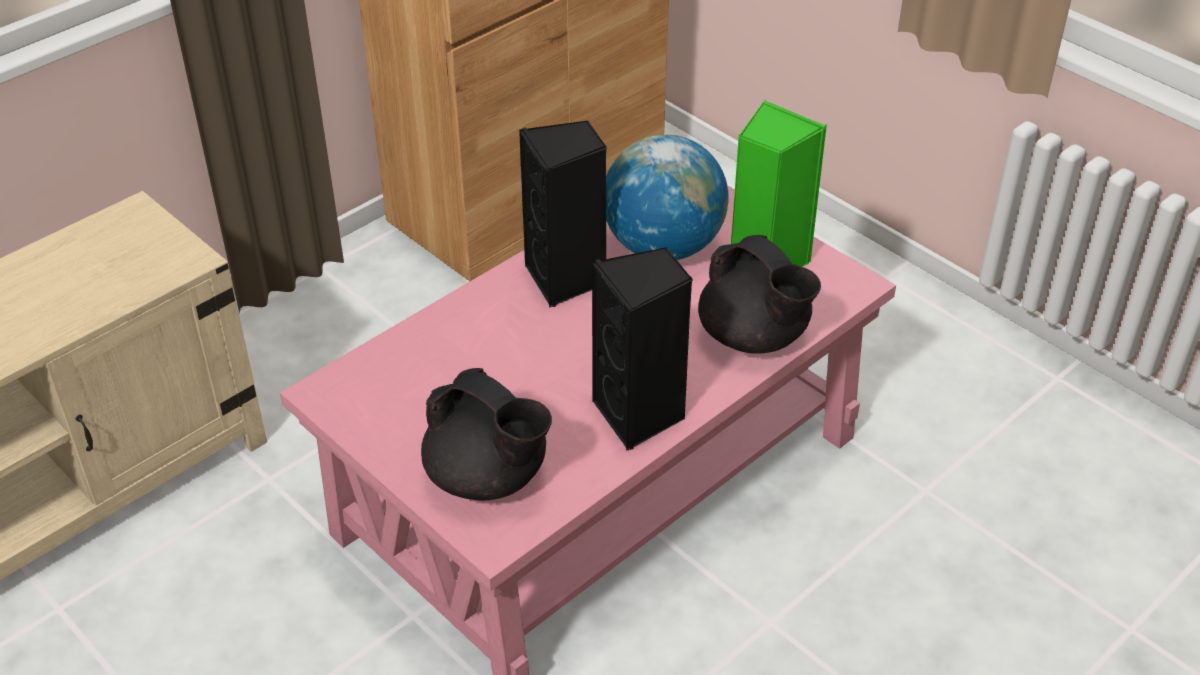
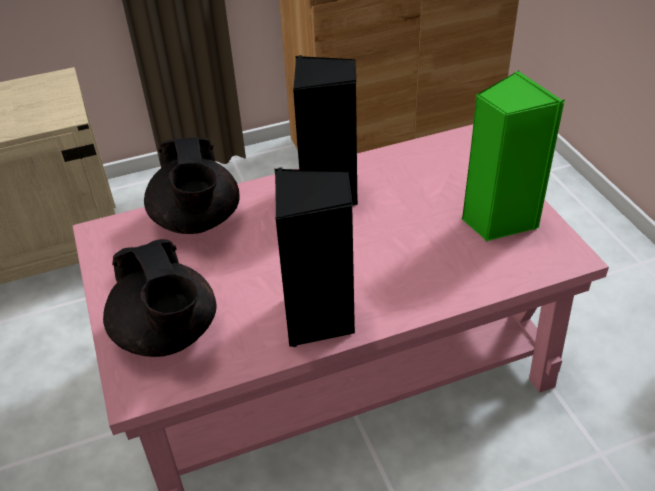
camera: 25 degrees right, 0 degrees up
globe [606,135,728,260] -> none
black teapot [698,235,821,354] -> black teapot moved to [144,137,240,234]

